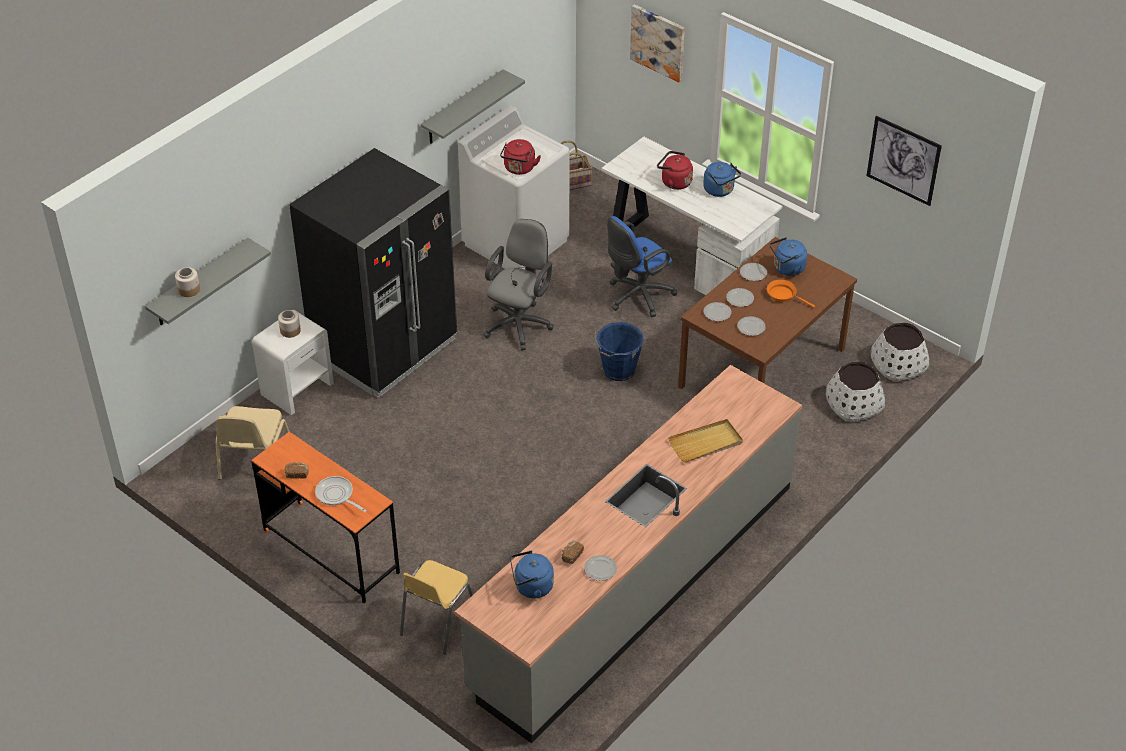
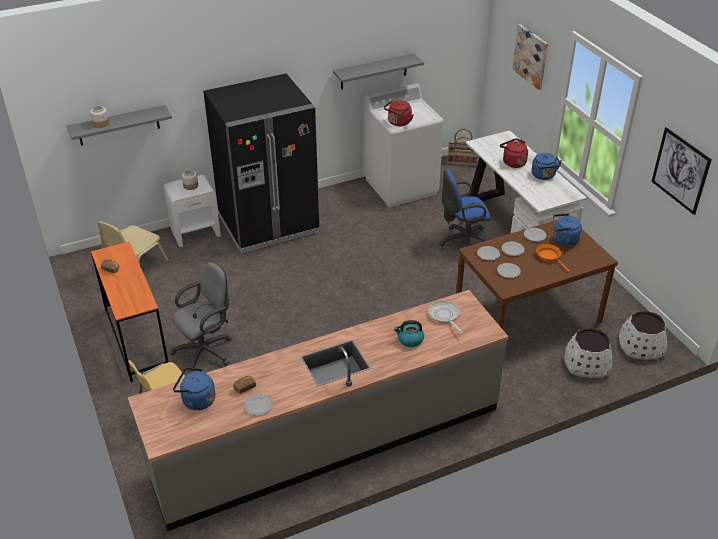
camera: 25 degrees right, 5 degrees down
frying pan [315,476,367,513] -> frying pan moved to [428,301,463,334]
grey office chair [483,219,554,351] -> grey office chair moved to [170,262,231,374]
blue bucket [594,322,644,381] -> none
beige tray [668,419,743,463] -> kettle [394,320,424,347]

